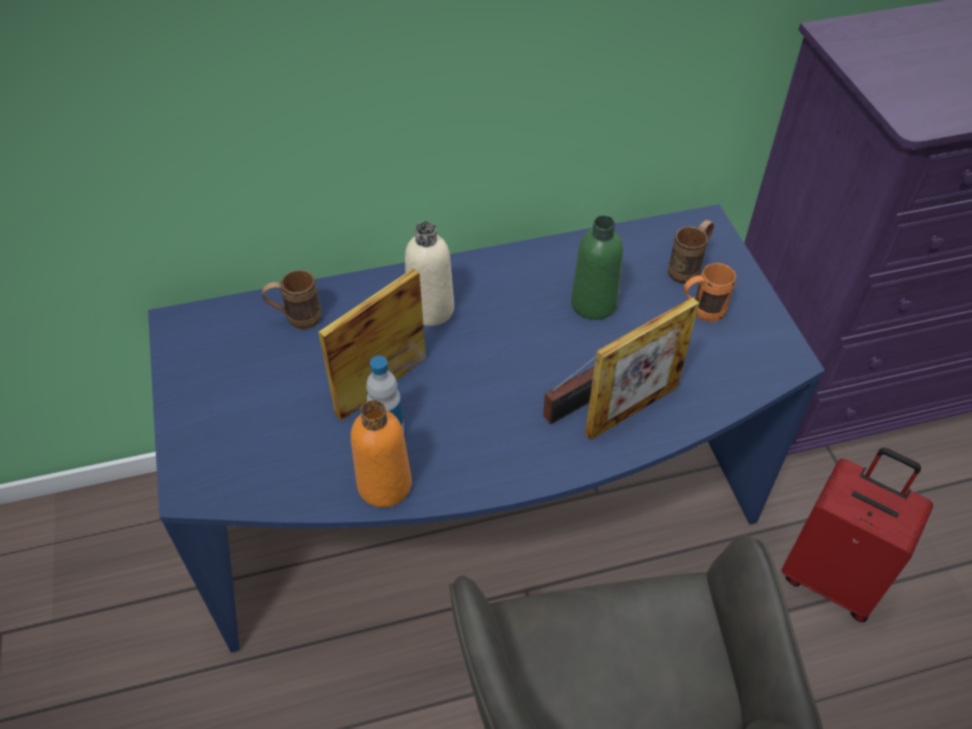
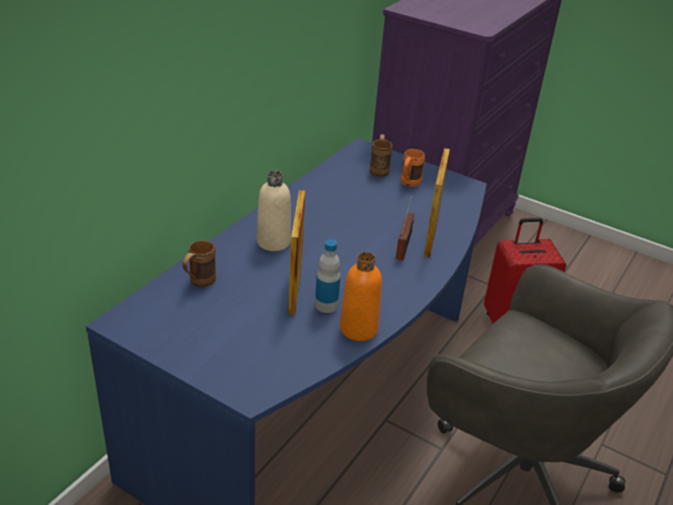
camera: 45 degrees left, 15 degrees down
green bottle [571,215,623,320] -> none

